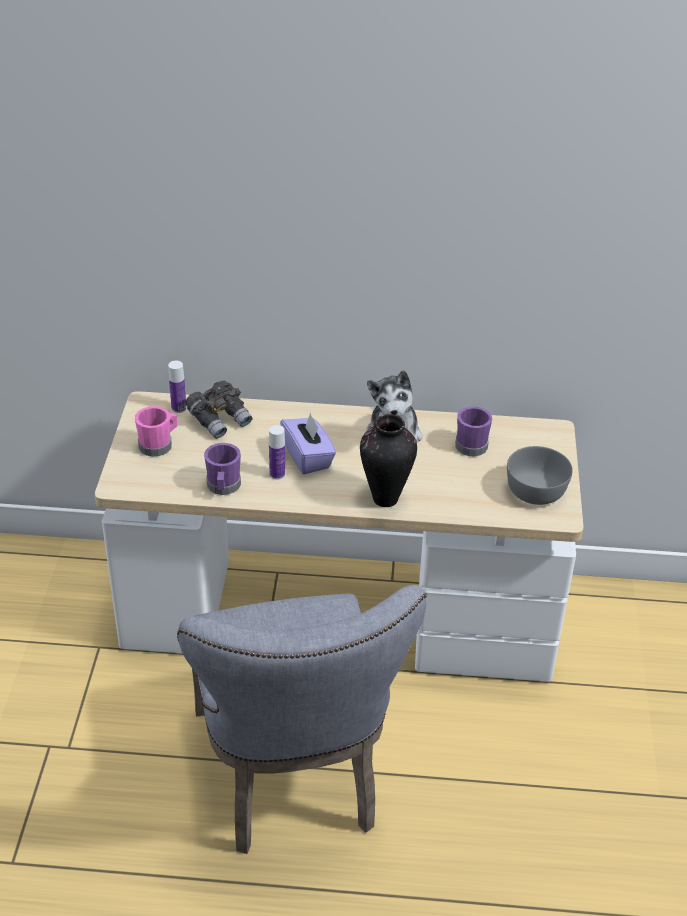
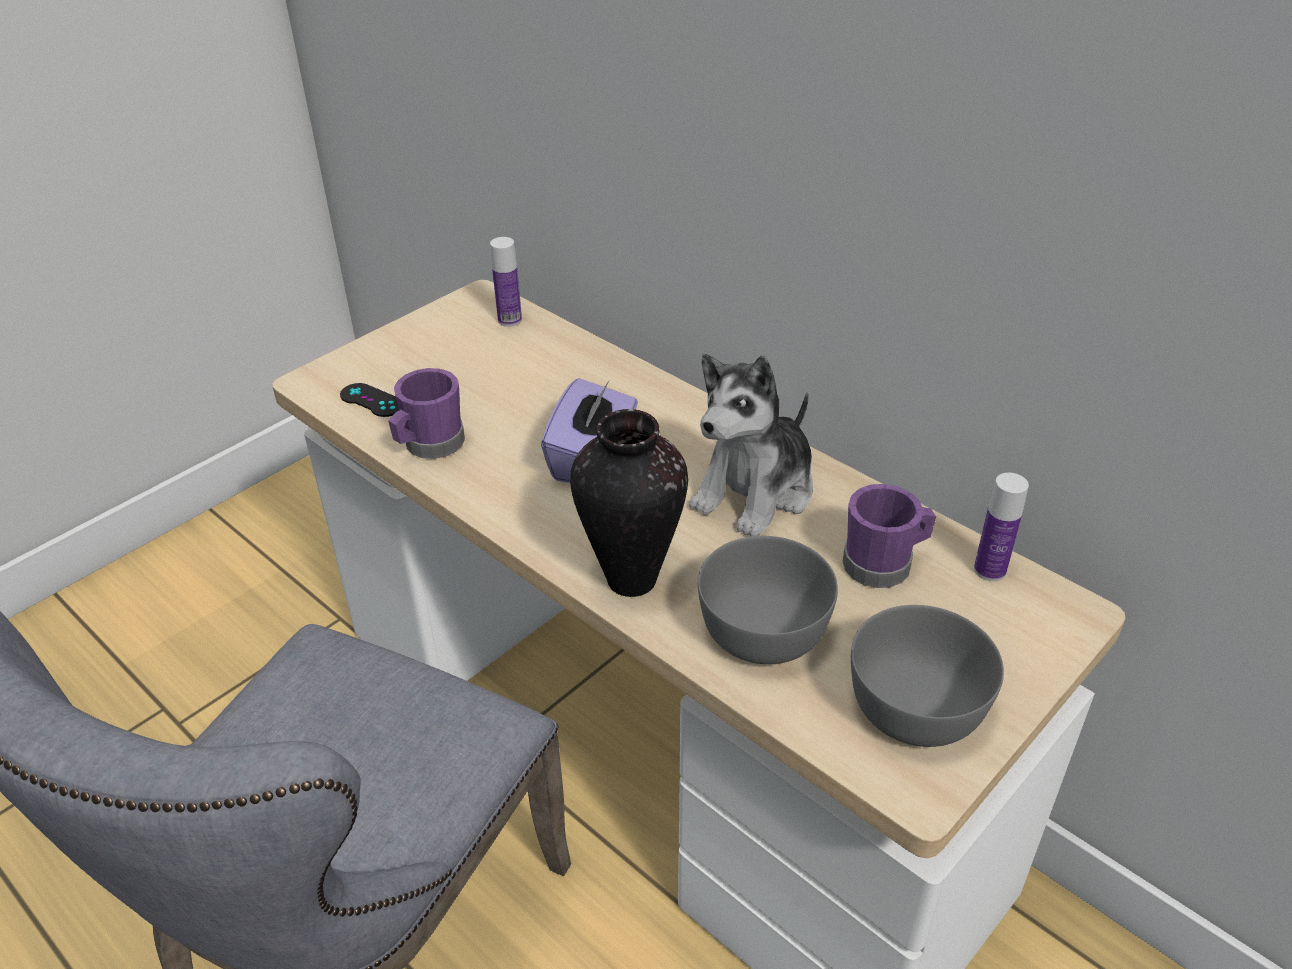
camera: 40 degrees right, 0 degrees up
pink mug [135,406,177,457] -> none
grey binoculars [185,381,252,439] -> none
bottle [269,425,285,480] -> bottle moved to [974,473,1029,581]
none -> black game controller [340,383,399,417]
none -> grey bowl [698,536,838,664]

